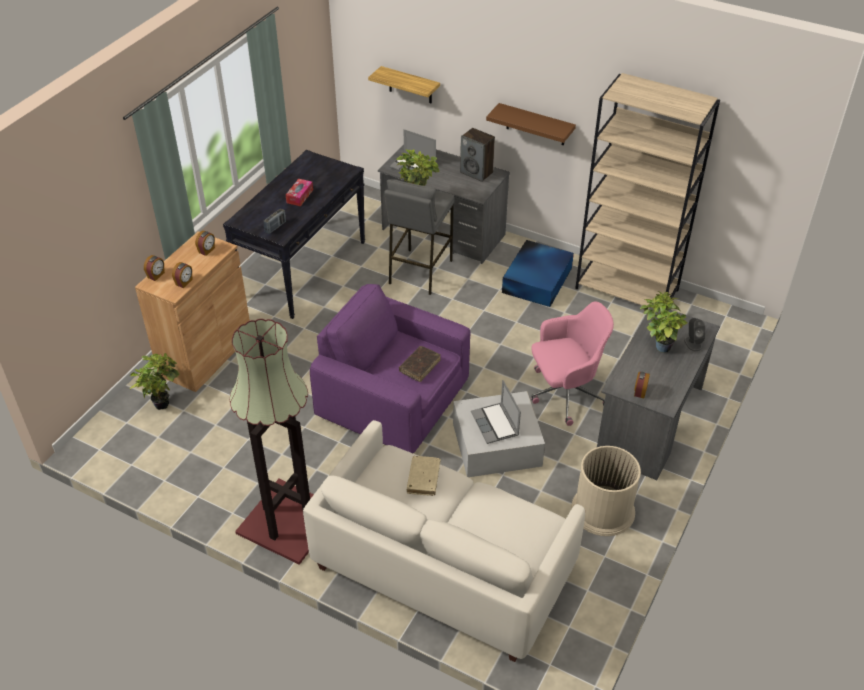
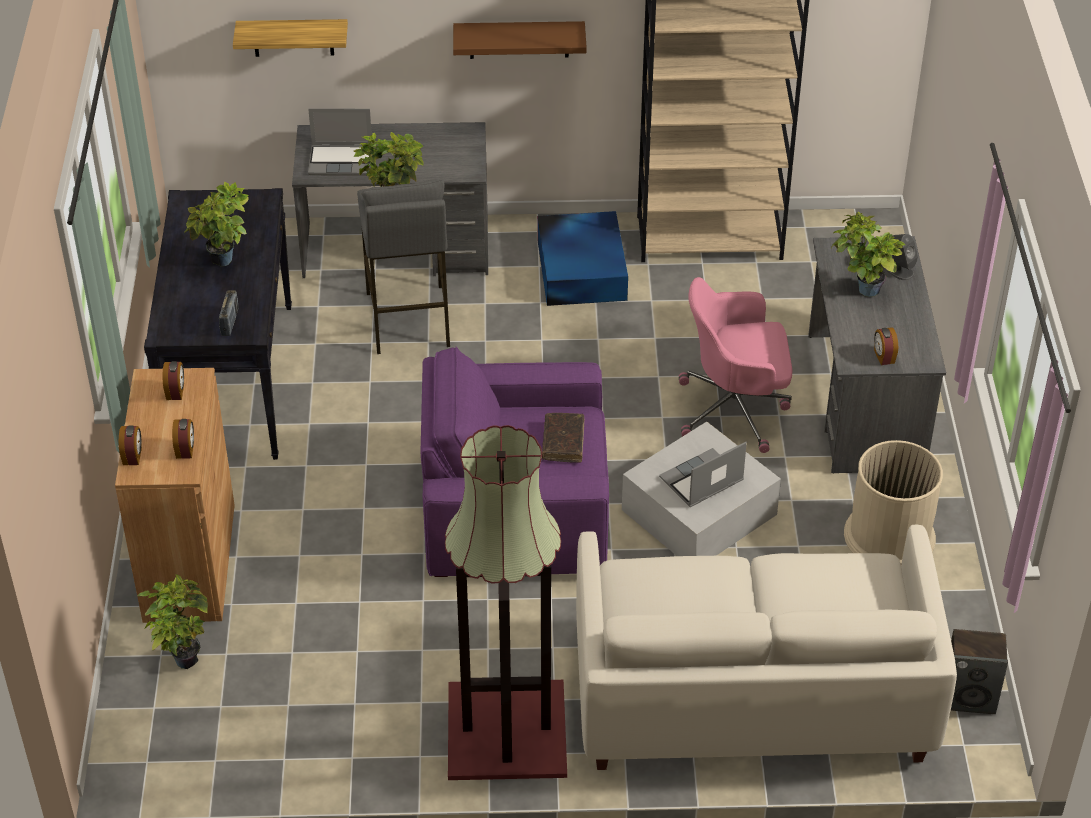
camera: 30 degrees left, 0 degrees up
tissue box [286,179,313,206] -> potted plant [184,182,249,266]
beige book [407,456,441,496] -> none
speaker [460,128,495,182] -> speaker moved to [951,629,1008,714]
laptop [471,380,521,444] -> laptop turned 105 degrees clockwise [659,442,747,507]
pink office chair [531,302,614,426] -> pink office chair turned 135 degrees counterclockwise [679,277,792,453]

